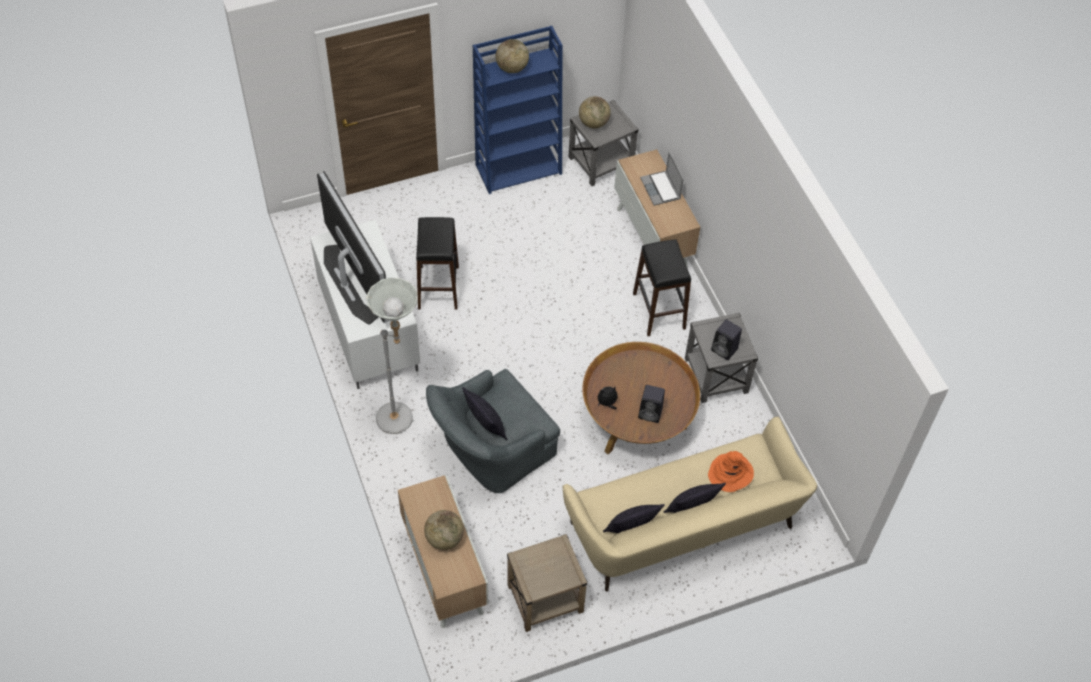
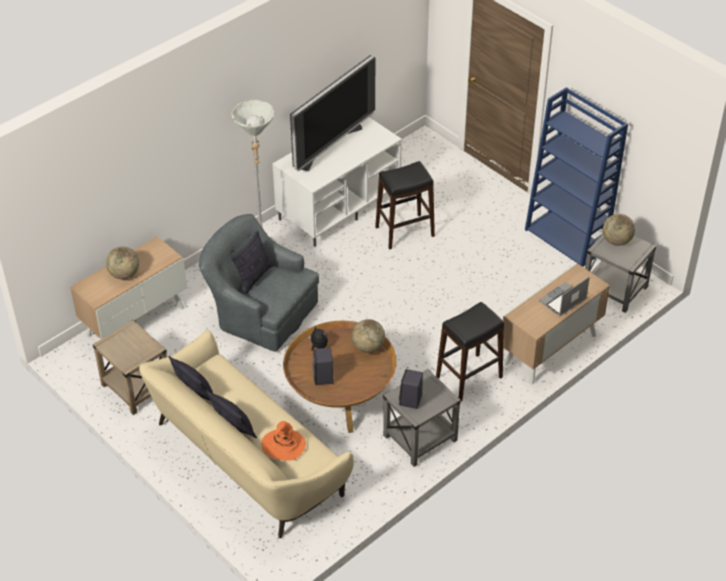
camera: 70 degrees right, 10 degrees down
globe [496,39,529,73] -> globe moved to [352,319,385,353]

